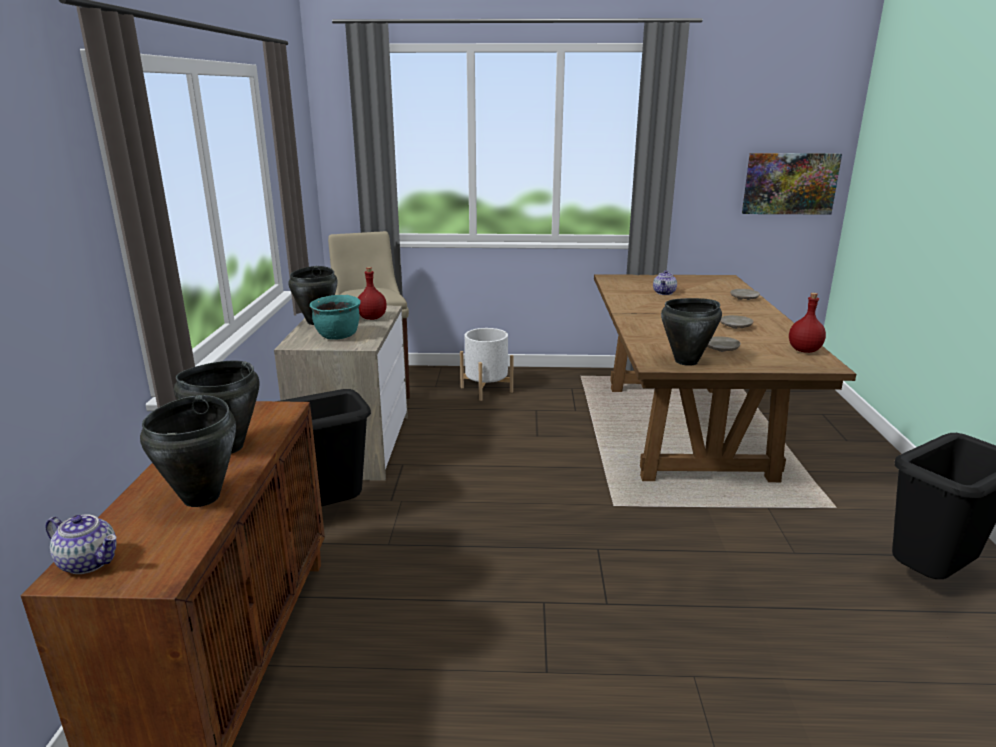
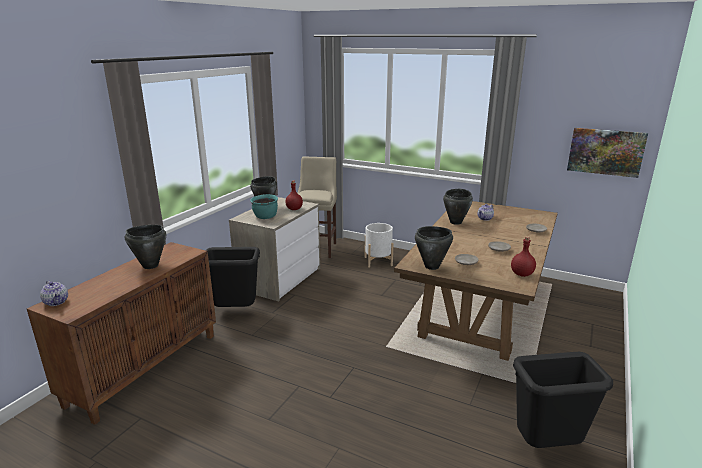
camera: 25 degrees right, 0 degrees up
black cooking pot [140,395,236,507] -> black cooking pot moved to [443,189,473,225]

